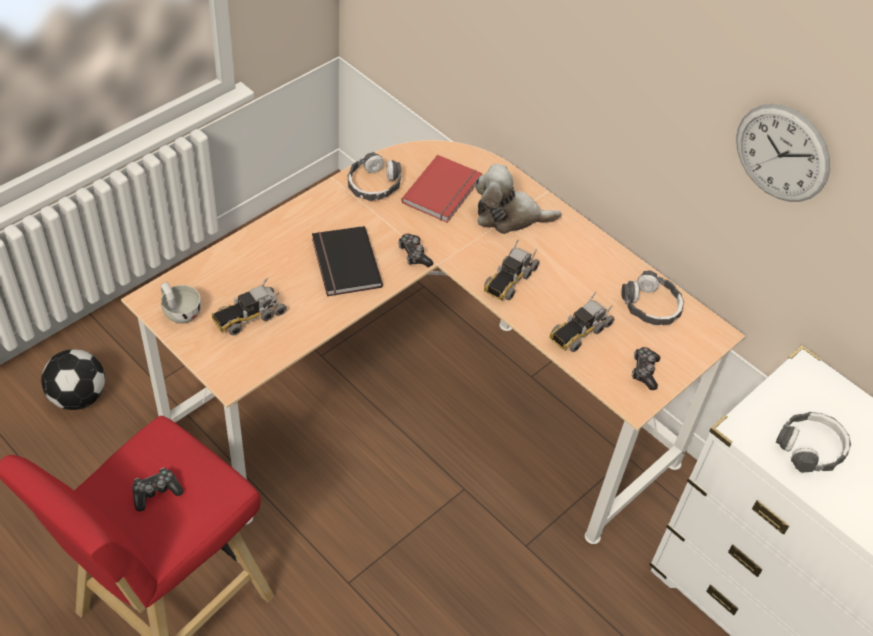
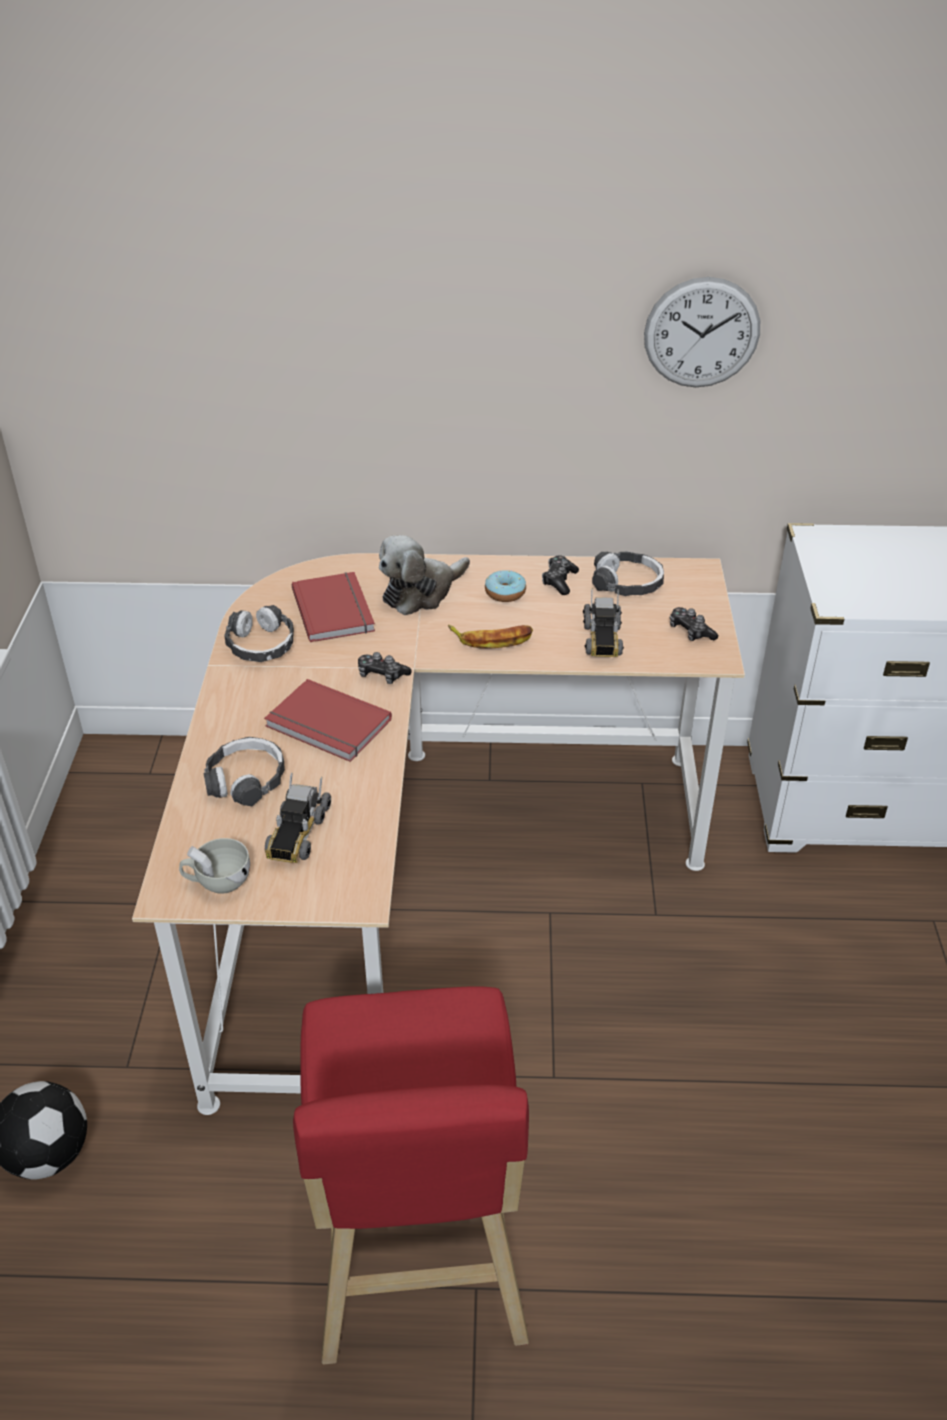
camera: 40 degrees left, 10 degrees down
game controller [132,468,183,512] -> game controller moved to [542,556,579,595]
black book [312,226,383,296] -> red book [264,679,392,762]
toy truck [484,239,539,301] -> banana [448,625,533,649]
headphones [776,412,851,473] -> headphones moved to [204,737,285,806]
none -> donut [485,570,526,602]

